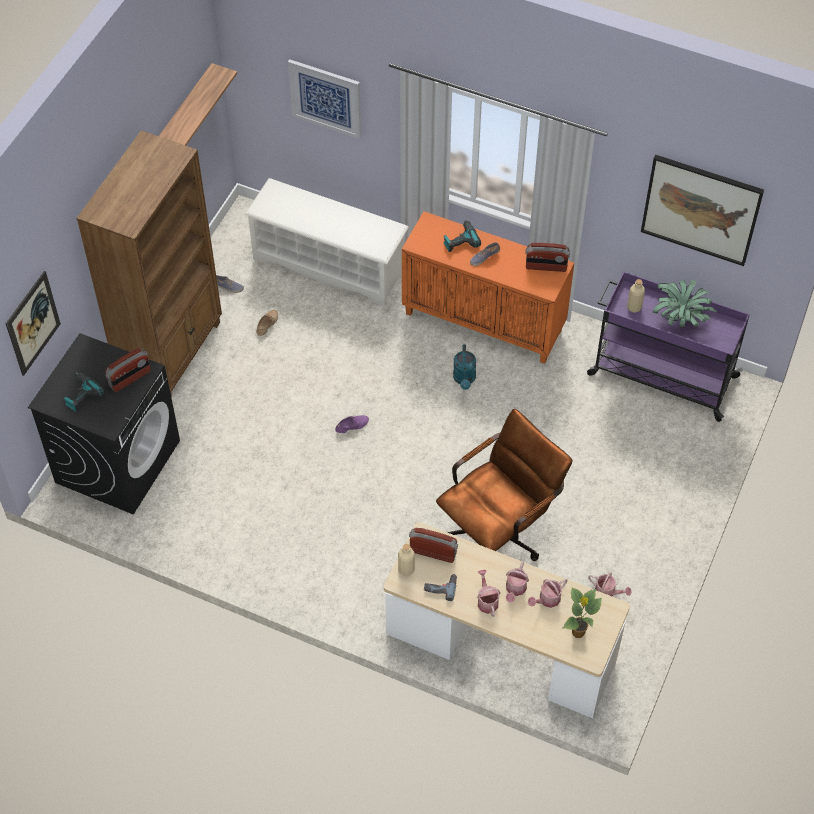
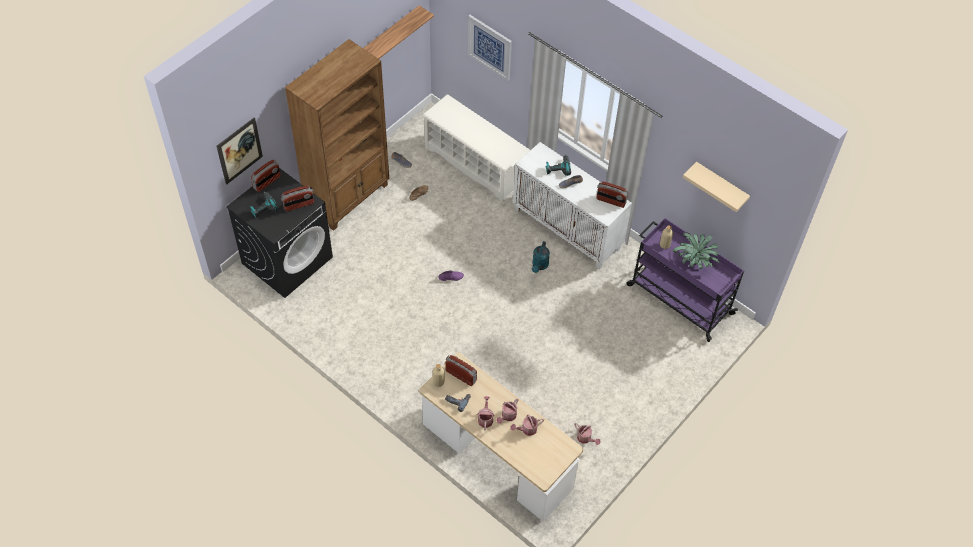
camera: 15 degrees right, 0 degrees up
orange cabinet [402,211,574,364] -> white cabinet [513,142,632,270]
brown office chair [436,409,572,561] -> none
potted plant [563,588,602,638] -> none
picture [641,155,764,266] -> beige shelf [683,162,750,212]
none -> radio [251,160,281,192]

